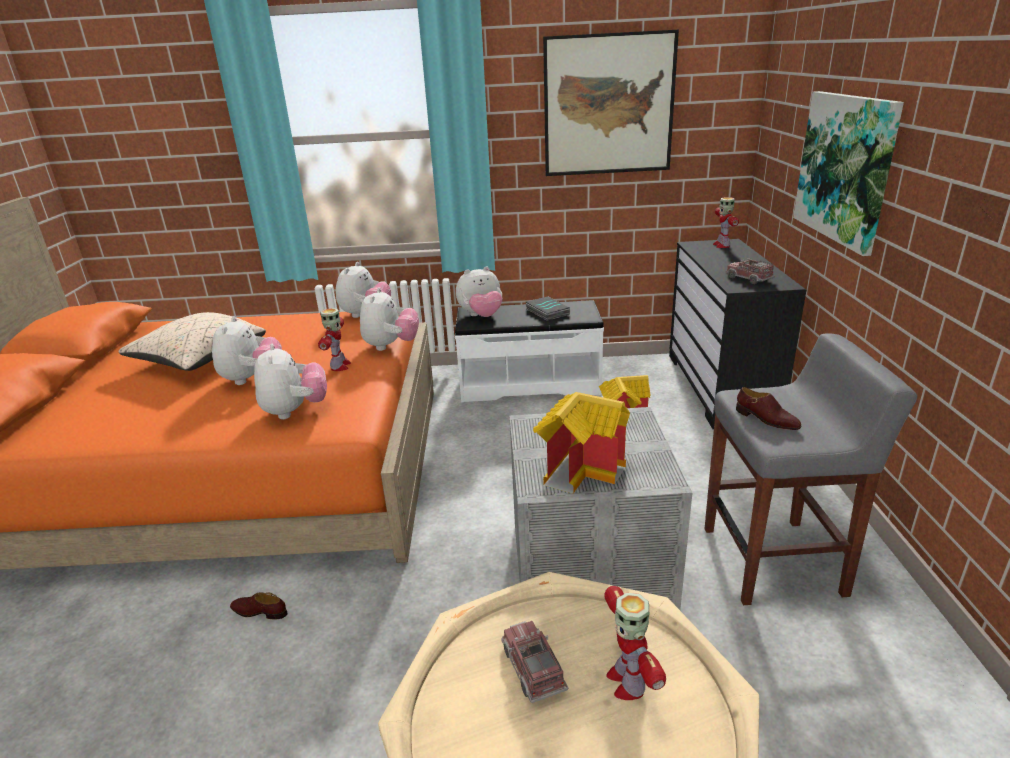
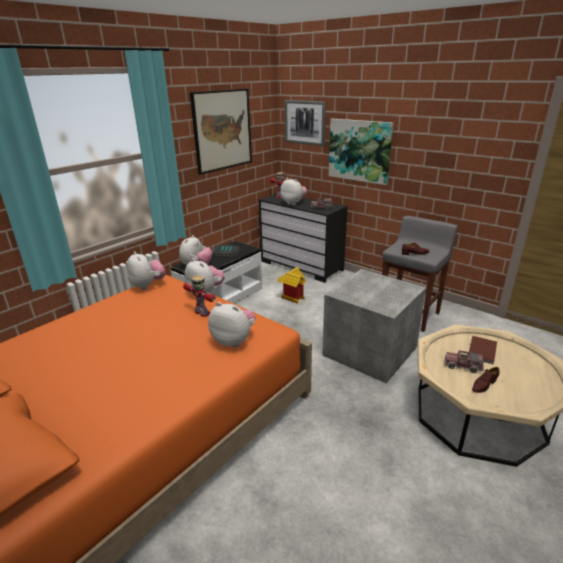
camera: 50 degrees left, 0 degrees up
beige pillow [119,312,266,371] -> none
plush toy [212,316,282,385] -> plush toy moved to [280,178,307,205]
brown shoe [230,592,287,619] -> brown shoe moved to [472,367,499,393]
toy house [533,392,630,494] -> none
toy robot [604,586,666,700] -> brown book [469,336,497,365]
none -> picture [284,100,326,146]

